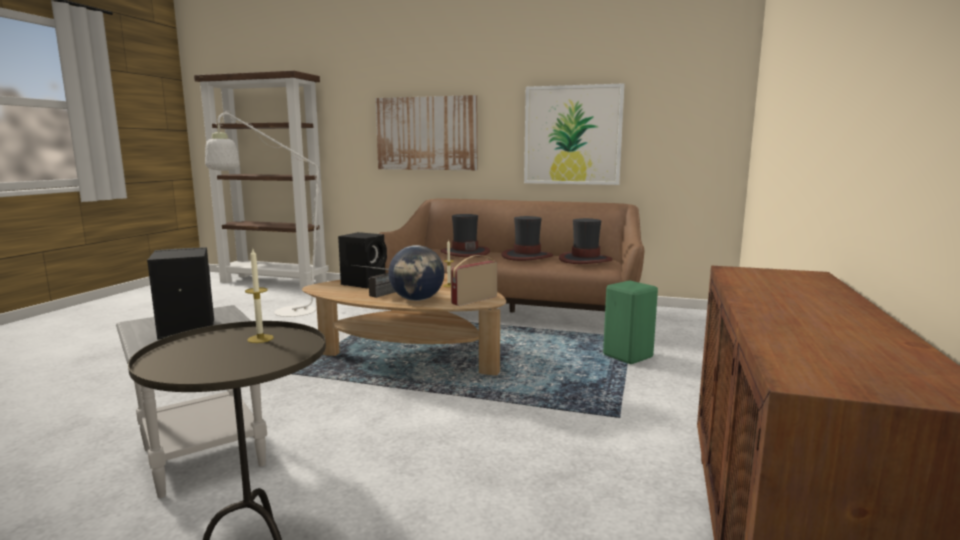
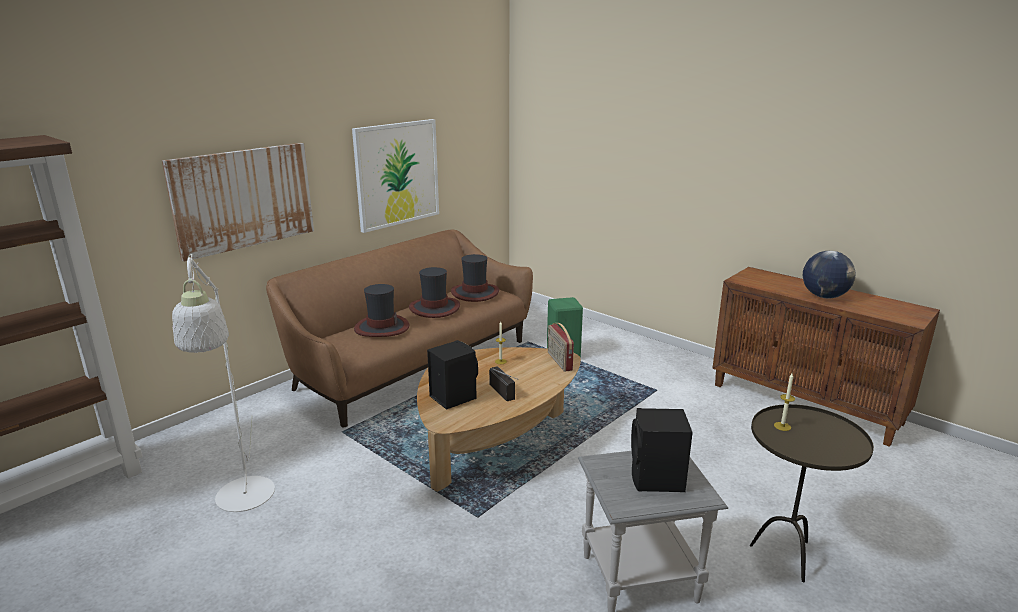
camera: 65 degrees left, 10 degrees up
globe [388,245,444,301] -> globe moved to [803,251,856,299]

